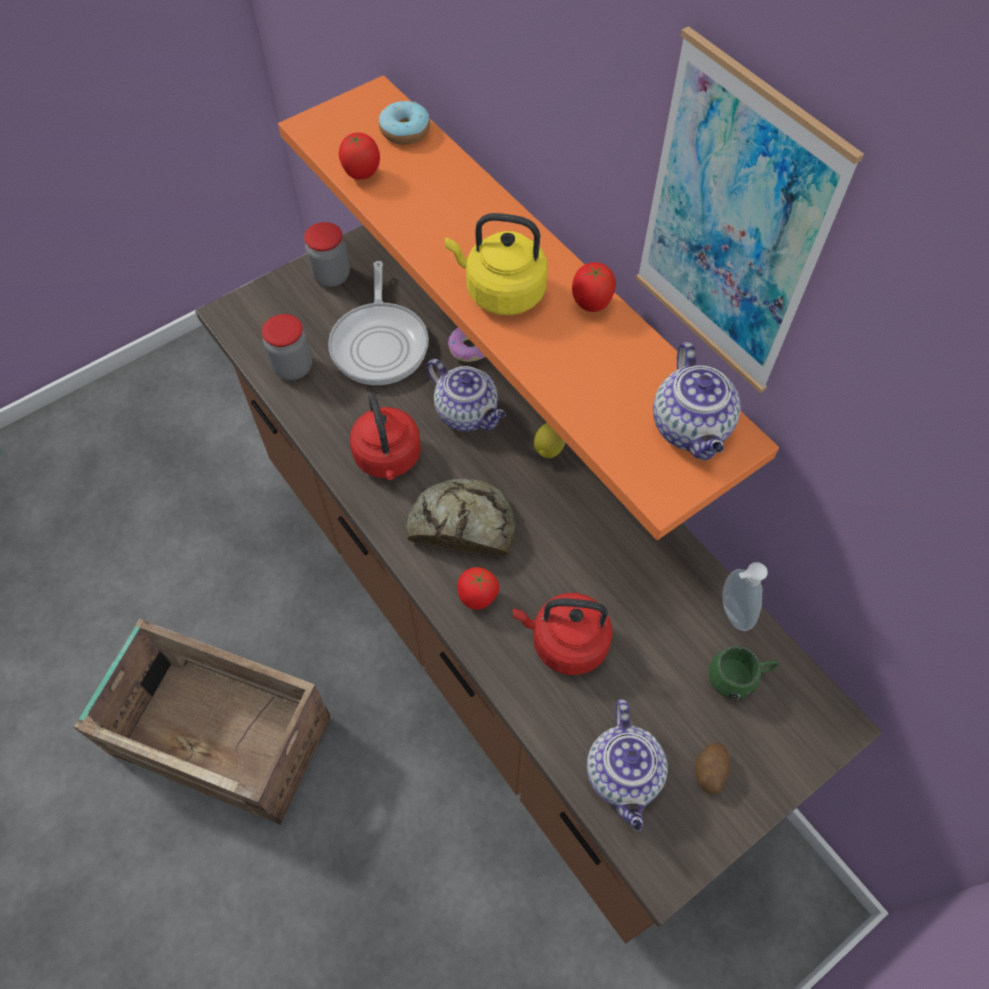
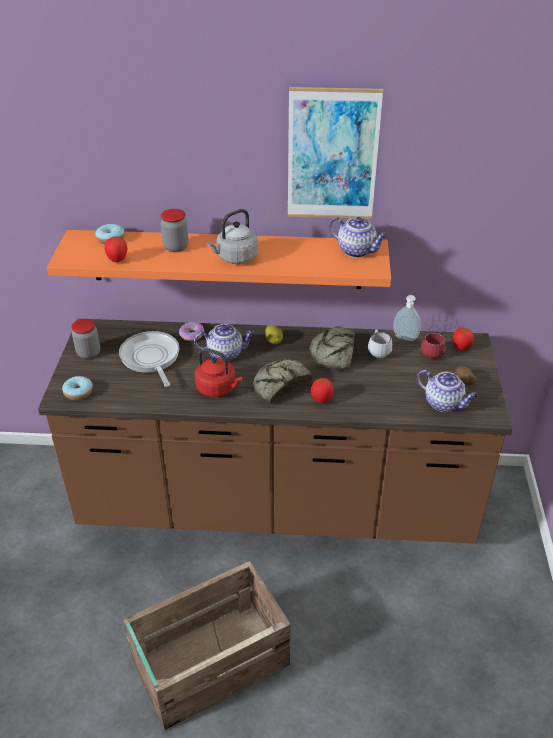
camera: 50 degrees left, 20 degrees down
jar [262,314,312,380] -> jar moved to [160,209,189,252]
frying pan [328,261,429,385] -> frying pan turned 150 degrees counterclockwise [119,331,179,387]
yellow kettle [445,213,548,315] -> grey kettle [206,209,258,264]
red kettle [513,593,613,675] -> none
tomato [572,262,616,312] -> tomato moved to [452,328,474,351]
green mug [709,646,779,699] -> red mug [421,332,446,359]
none -> donut [62,376,93,400]
none -> bread [309,326,355,371]
none -> white mug [368,329,393,358]

